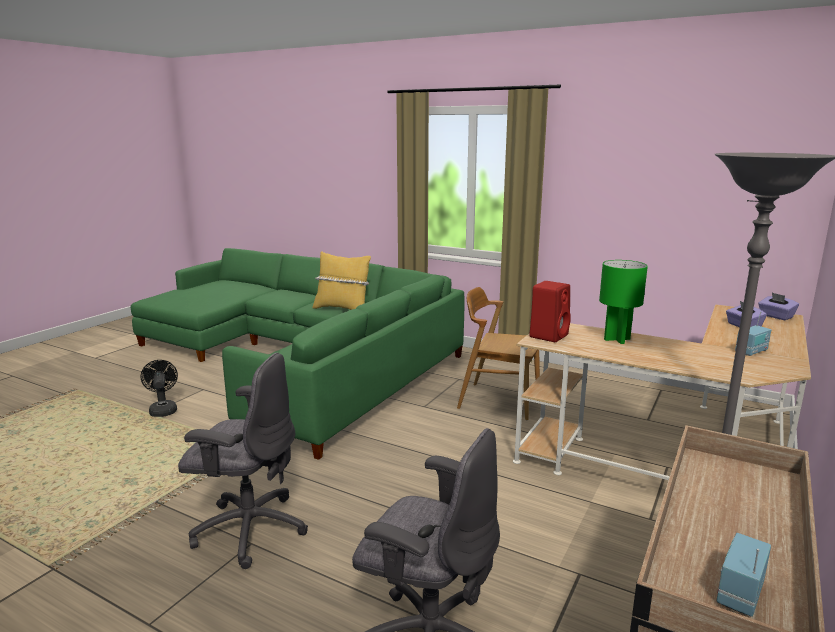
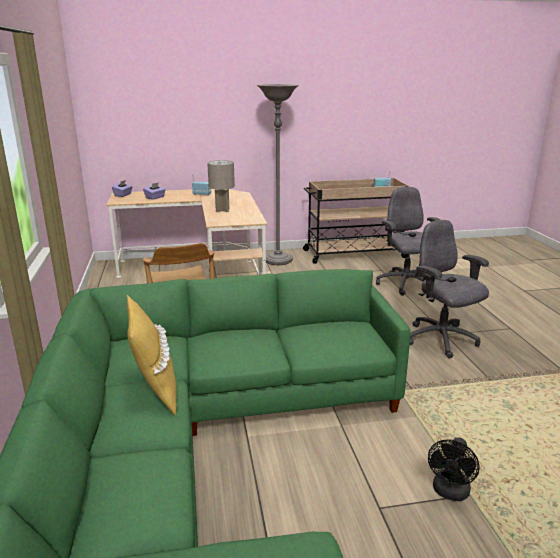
camera: 130 degrees left, 5 degrees up
red speaker [530,281,571,342] -> none
green table lamp [599,260,648,344] -> grey table lamp [207,160,235,212]

